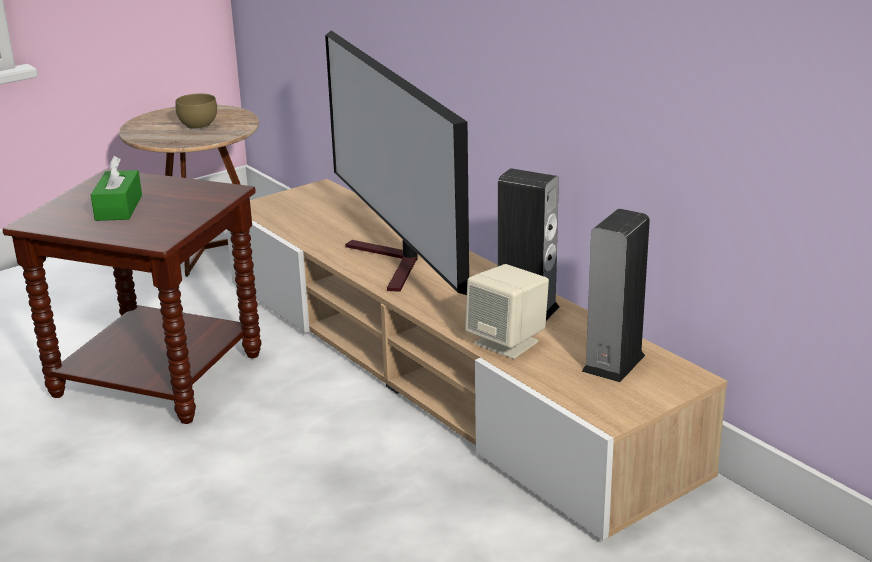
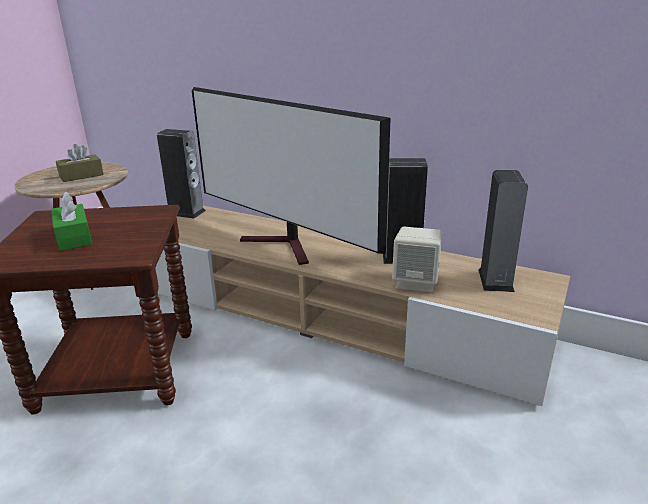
camera: 25 degrees left, 0 degrees up
brown bowl [175,94,217,129] -> brown tissue box [56,144,104,182]
none -> speaker [157,129,206,219]

